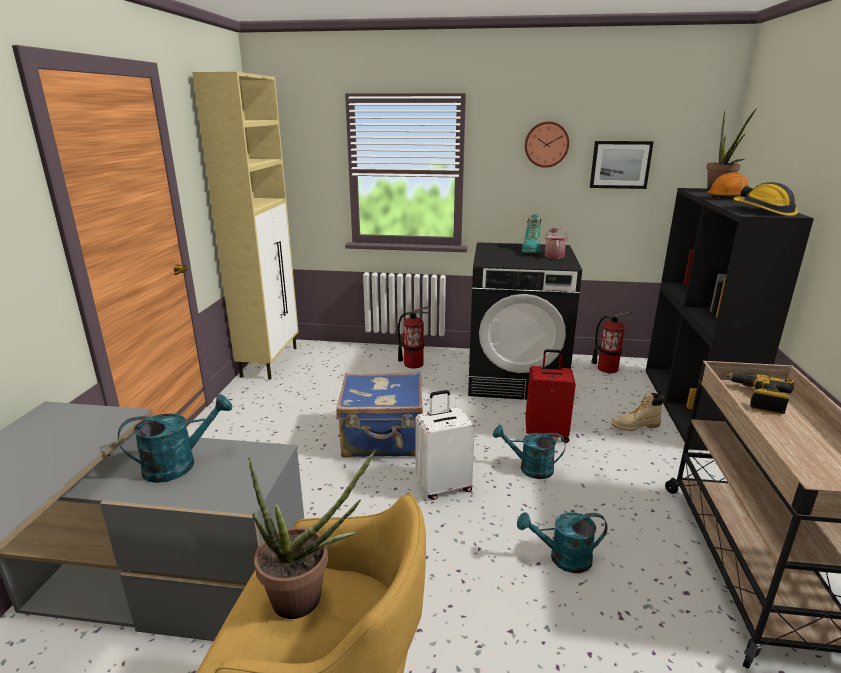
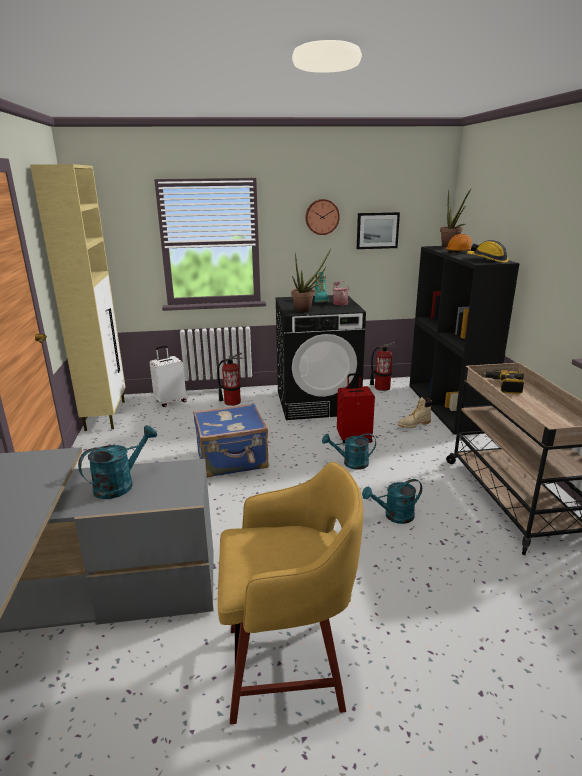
camera: 15 degrees left, 0 degrees up
potted plant [248,450,375,619] -> potted plant moved to [291,249,331,313]
white suitcase [415,390,475,500] -> white suitcase moved to [150,345,187,407]

